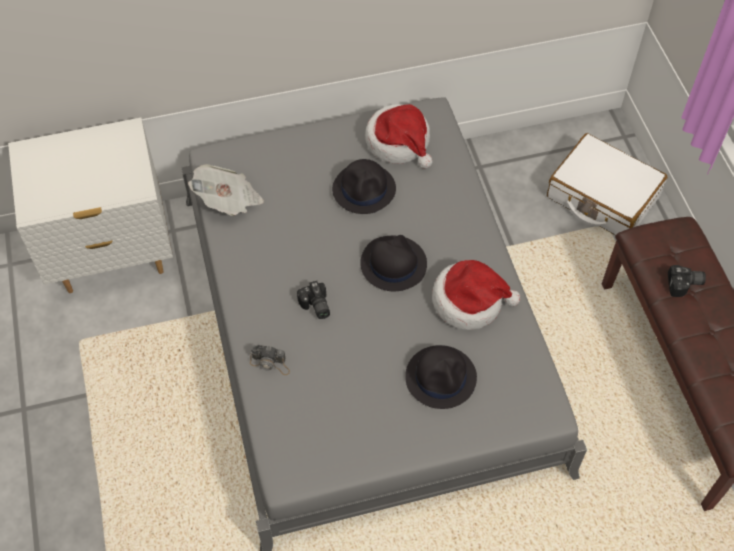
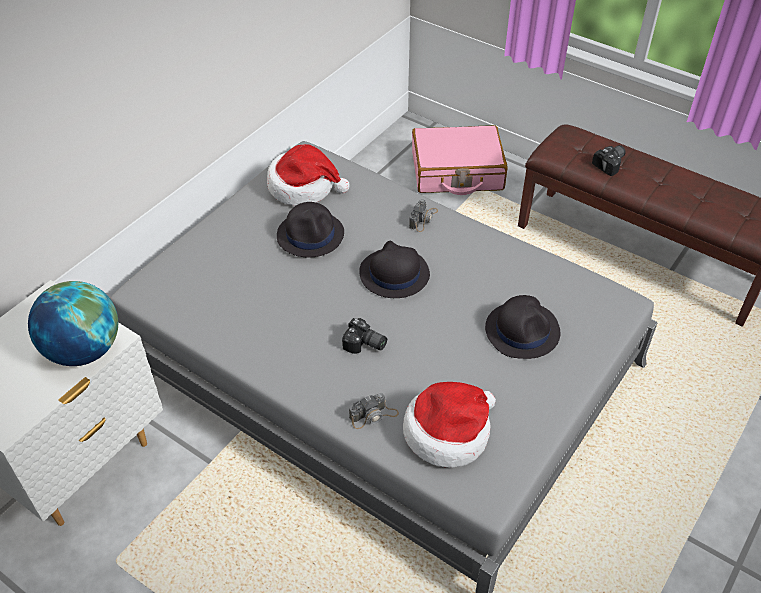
camera: 40 degrees left, 10 degrees down
newspaper [188,164,264,216] -> none
hat [432,260,520,330] -> hat moved to [403,382,496,468]
white suitcase [547,133,667,236] -> pink suitcase [412,125,508,195]
none -> globe [28,281,118,366]
none -> camera [409,199,438,232]

